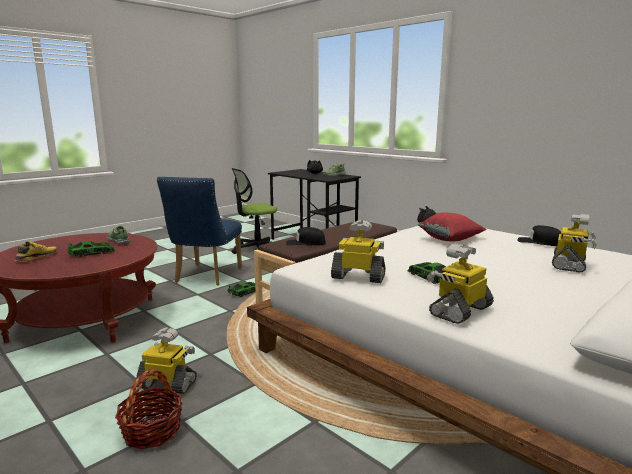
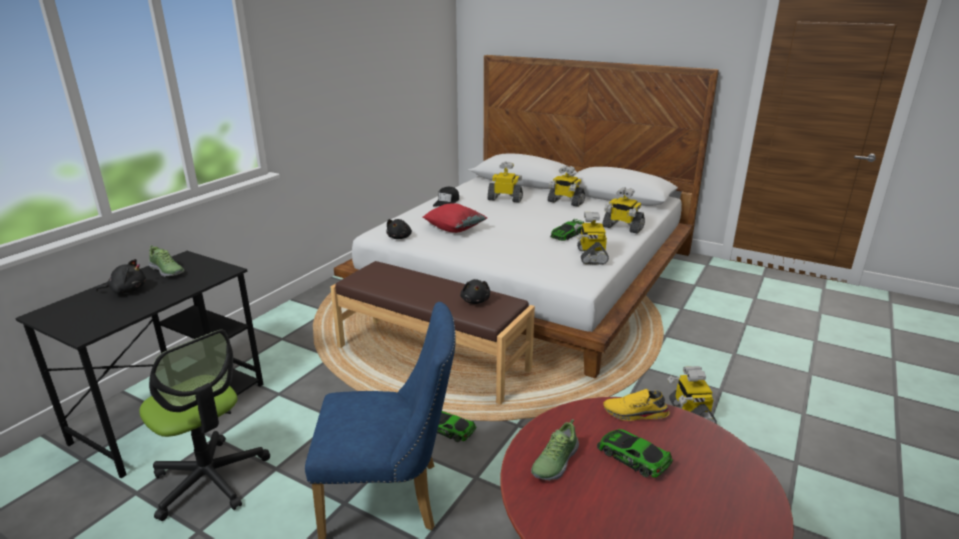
camera: 105 degrees left, 10 degrees up
yellow shoe [15,241,57,262] -> yellow shoe moved to [603,389,670,421]
basket [115,369,182,449] -> none
black cap [286,227,326,246] -> black plush toy [460,279,490,304]
none -> toy robot [547,166,585,207]

